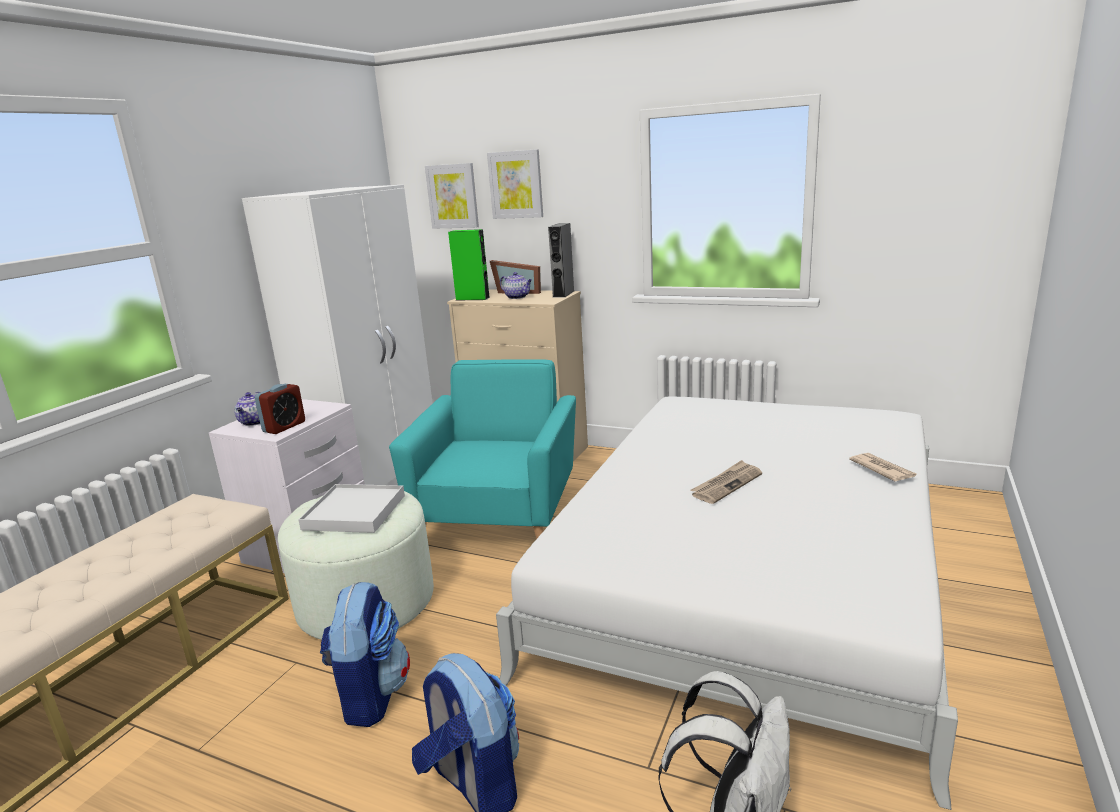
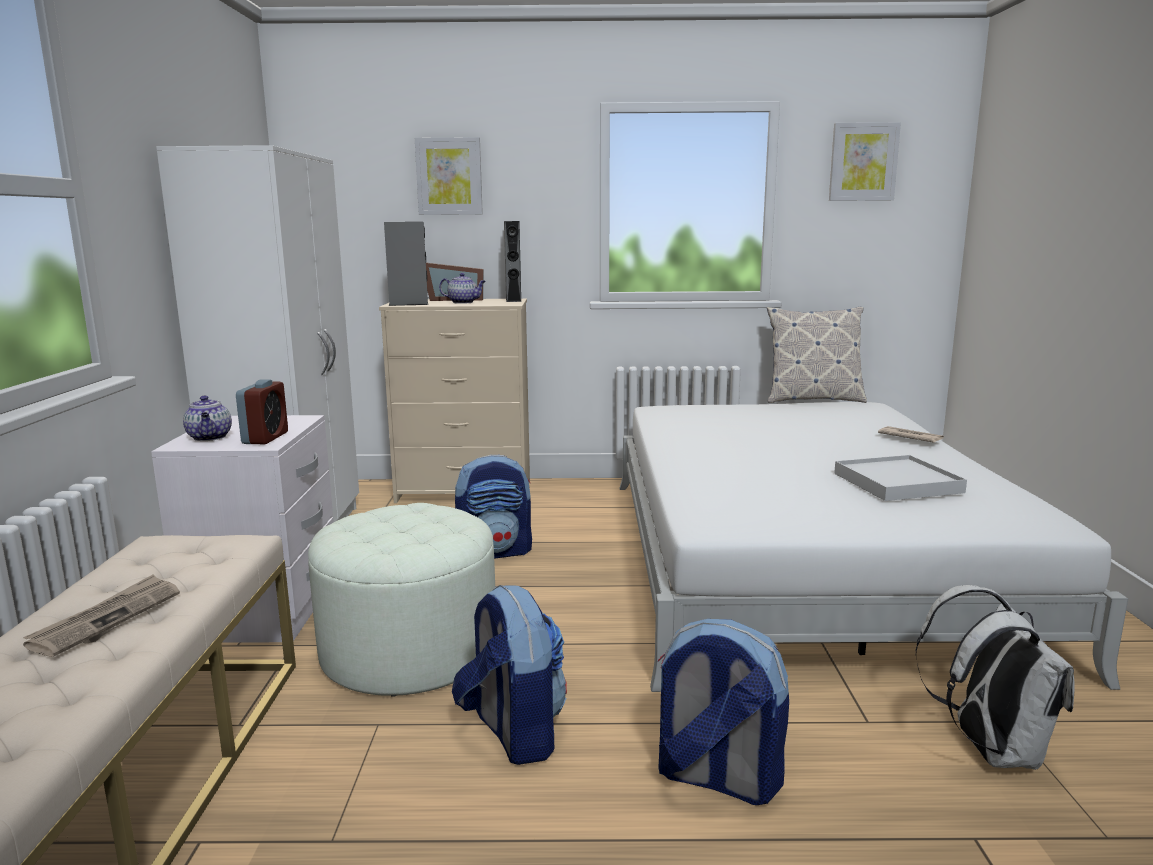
camera: 25 degrees left, 5 degrees down
white tray [298,484,405,533] -> white tray moved to [834,455,967,501]
turquoise armchair [389,359,576,539] -> backpack [455,455,532,559]
picture [425,163,479,229] -> picture moved to [829,122,901,201]
green speaker [448,229,490,301] -> grey speaker [384,222,428,306]
newspaper [690,460,762,504] -> newspaper moved to [23,575,180,657]
none -> pillow [767,307,867,403]

